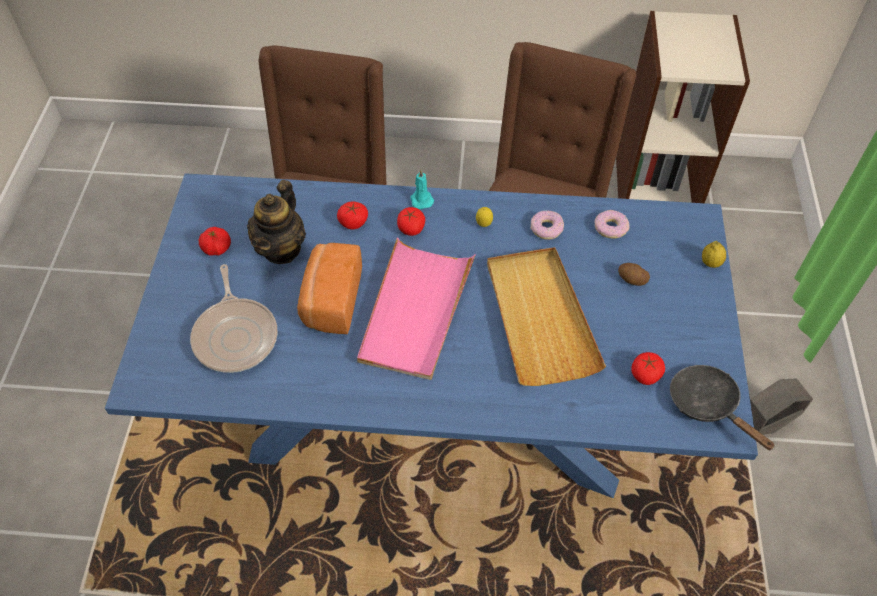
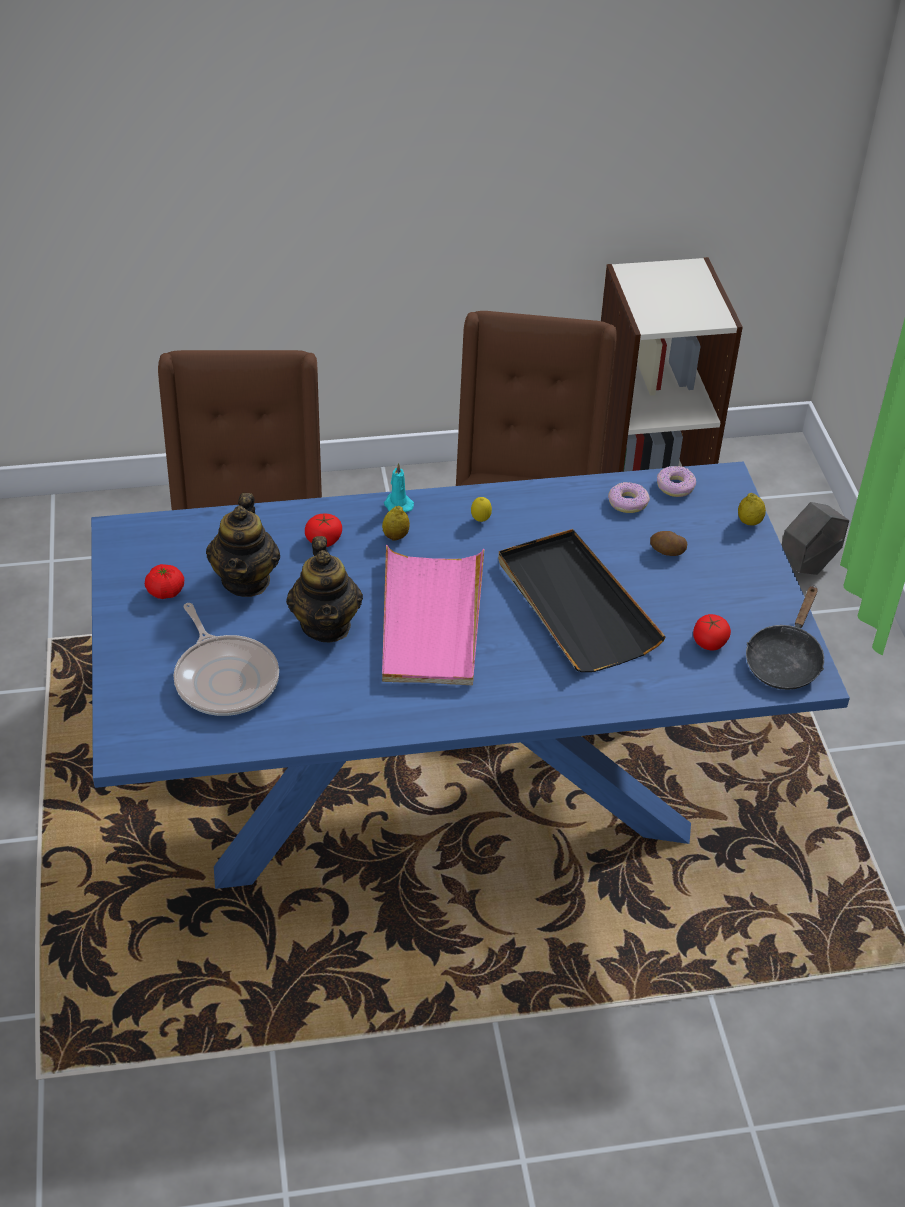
camera: 15 degrees left, 10 degrees down
bread [297,243,362,334] -> teapot [286,536,363,643]
tomato [397,207,425,236] -> lemon [382,506,410,541]
beige tray [487,247,606,386] -> black tray [498,529,666,672]
donut [531,210,564,240] -> donut moved to [657,466,696,497]
black frying pan [670,365,775,450] -> black frying pan turned 105 degrees counterclockwise [746,586,824,690]
grey planter [750,378,813,435] -> grey planter moved to [781,502,849,575]

